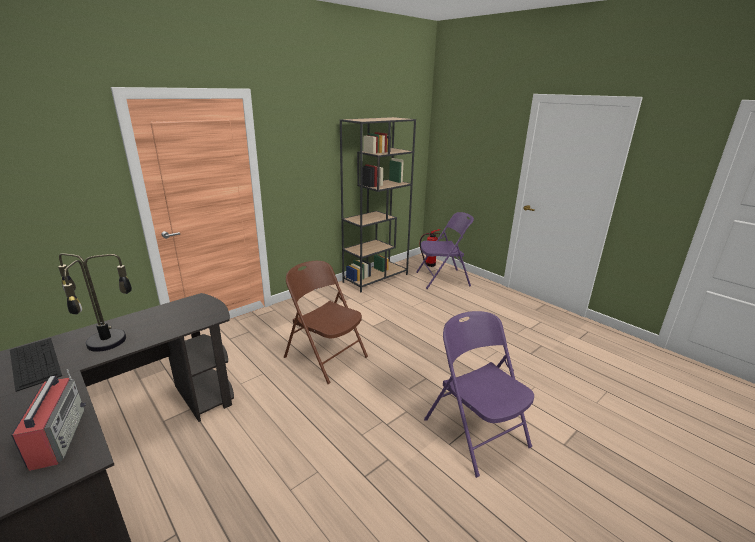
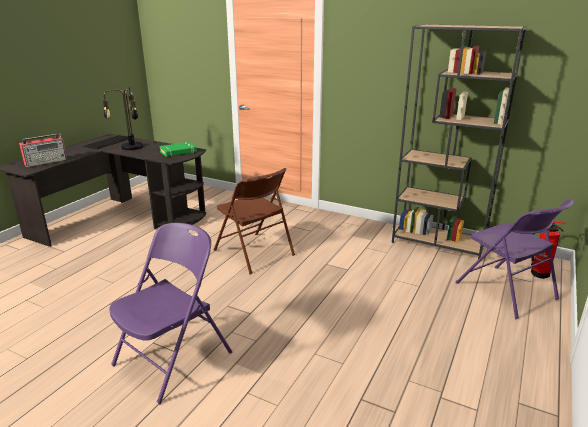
camera: 70 degrees right, 0 degrees up
brown chair [284,261,368,384] -> brown chair turned 120 degrees clockwise [213,168,295,274]
none -> green book [159,142,197,157]

